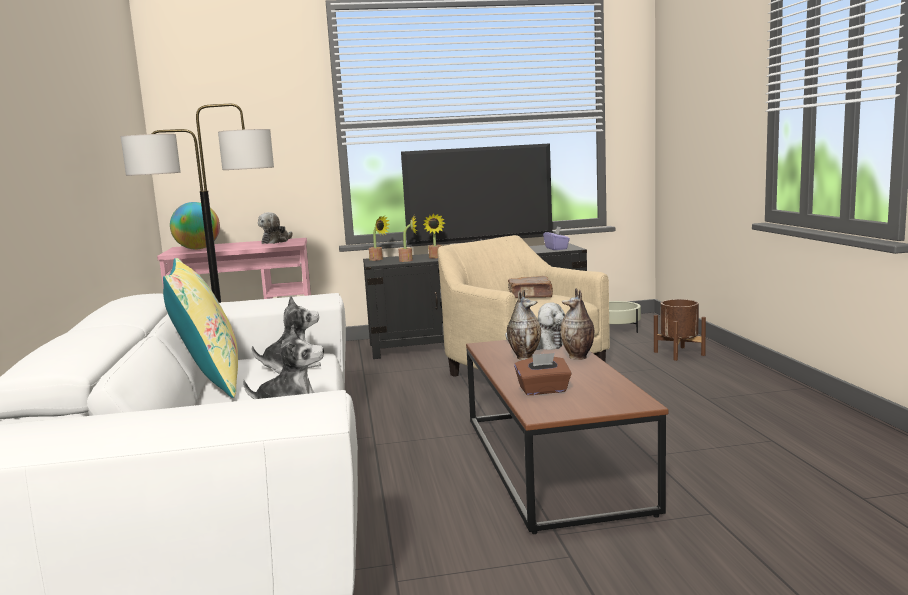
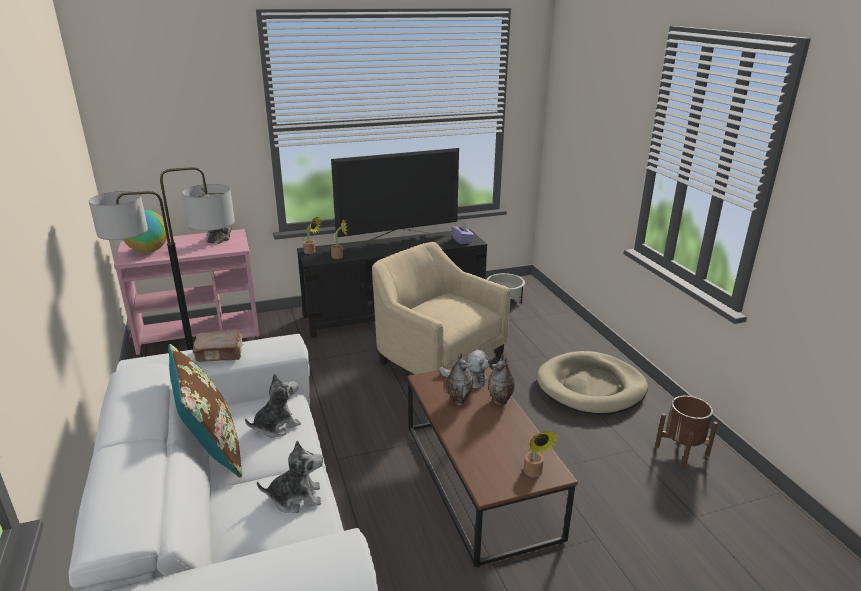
camera: 10 degrees left, 15 degrees up
yellow pillow [163,258,238,398] -> brown pillow [168,344,242,478]
potted plant [423,213,445,259] -> potted plant moved to [524,431,559,477]
brown book [508,276,553,298] -> brown book moved to [193,329,243,362]
brown tissue box [514,353,572,395] -> none
brown planter [654,299,706,361] -> brown planter moved to [655,396,718,468]
none -> beige dog bed [537,351,648,415]

